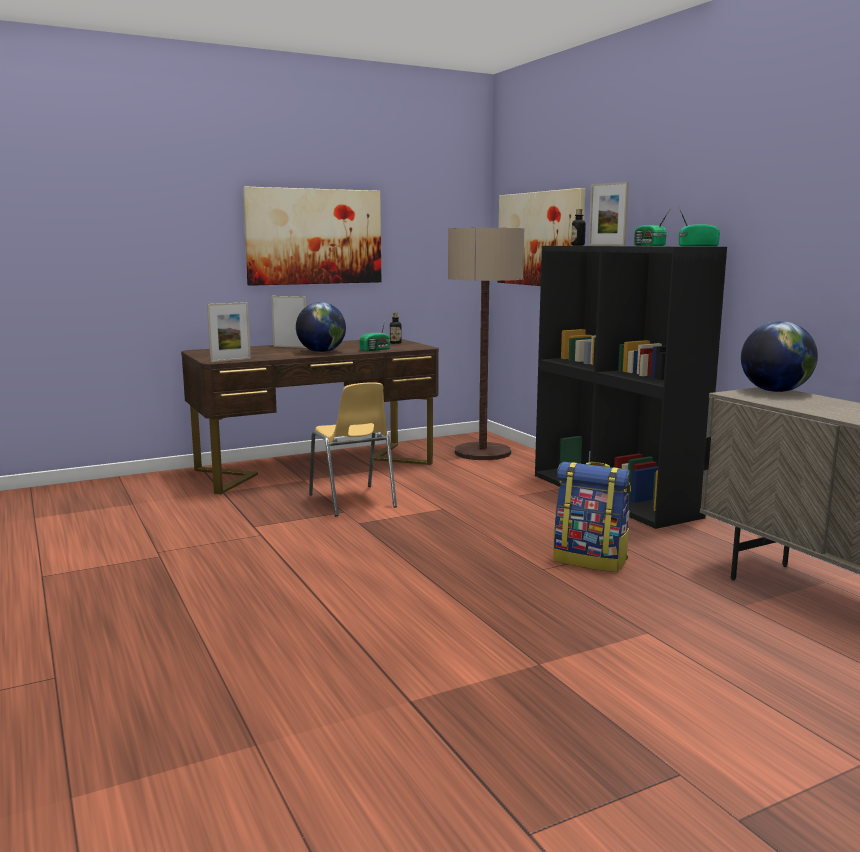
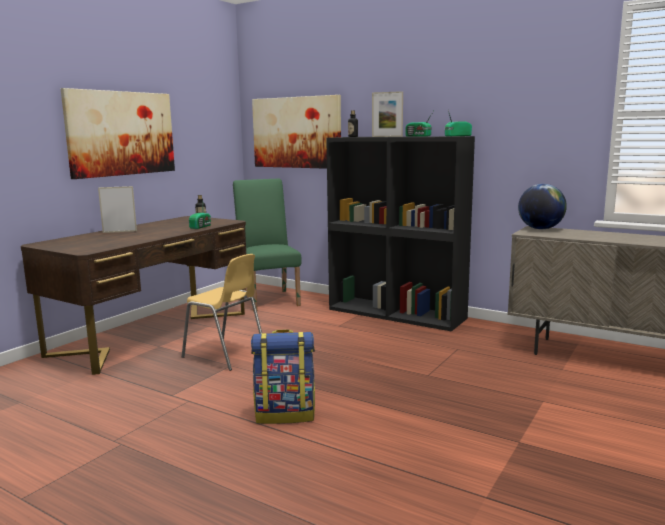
camera: 30 degrees left, 0 degrees up
picture frame [207,302,251,362] -> none
globe [296,302,346,353] -> none
floor lamp [448,228,524,460] -> green chair [233,178,302,311]
backpack [553,462,631,572] -> backpack moved to [251,329,315,424]

